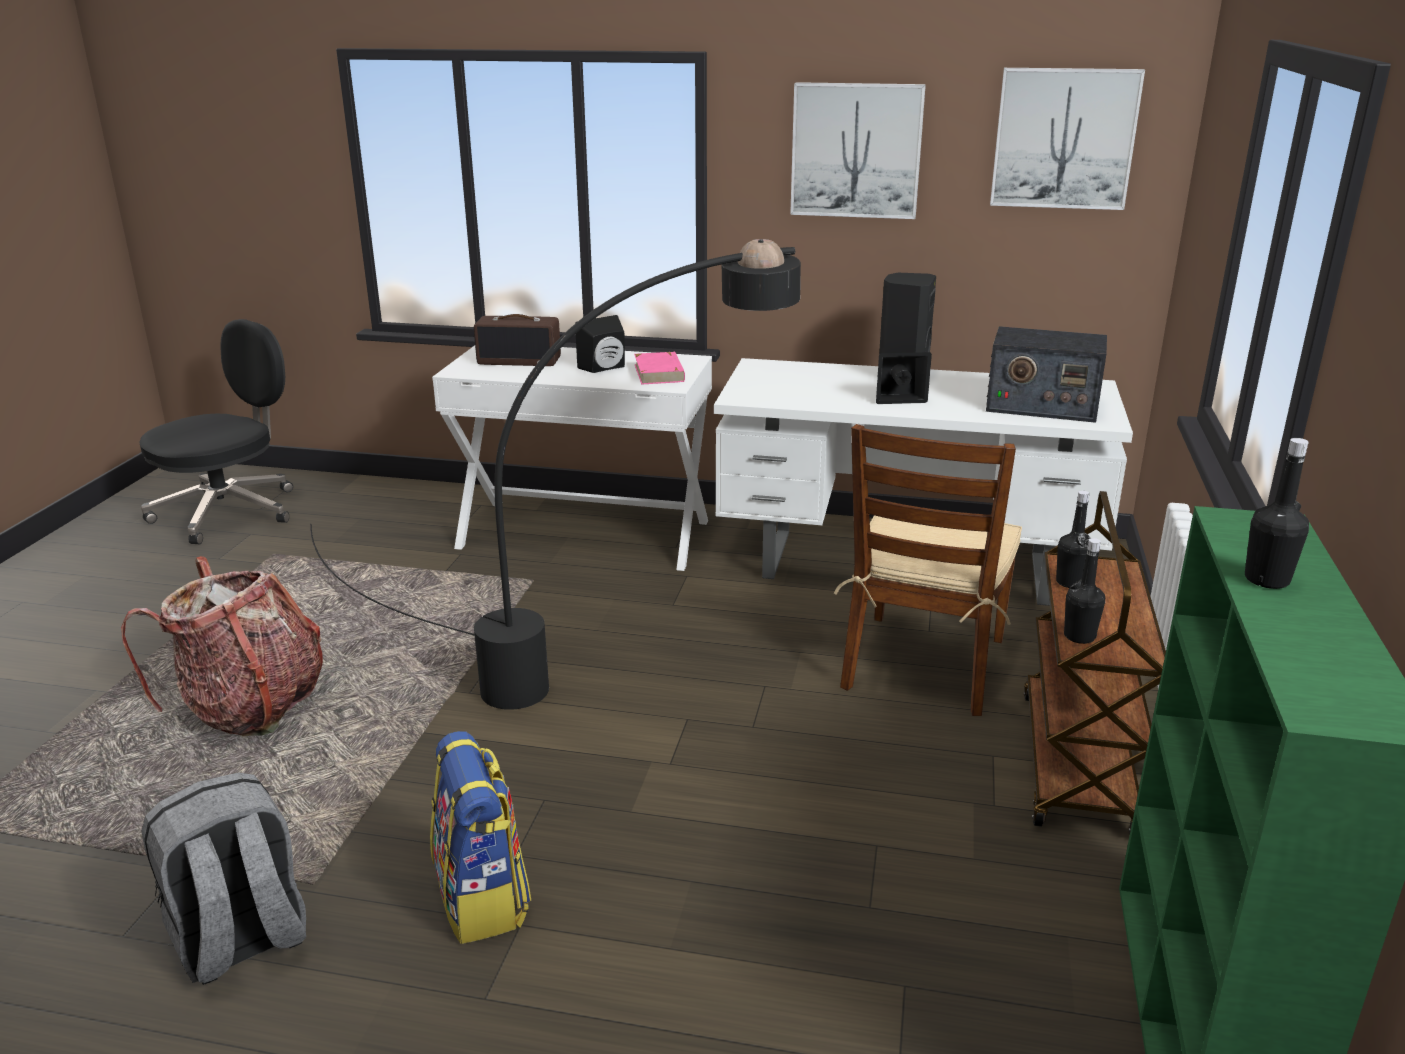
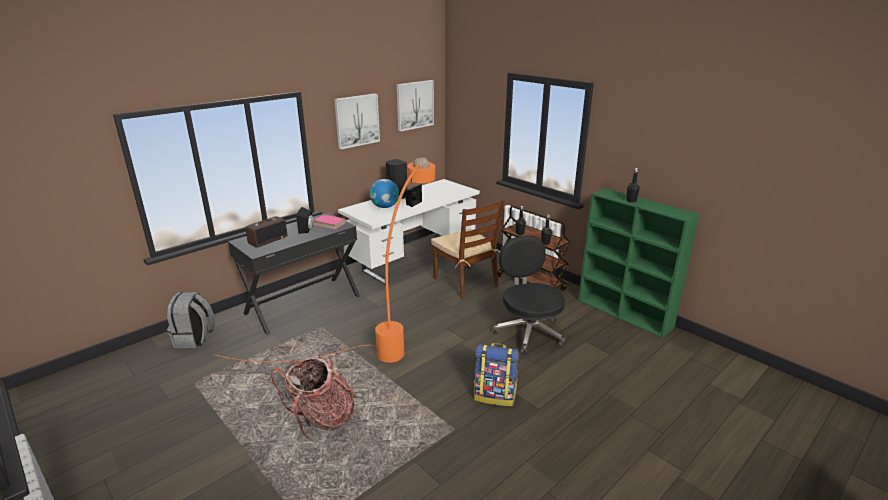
camera: 55 degrees left, 0 degrees up
black office chair [139,319,293,544] -> black office chair moved to [493,236,566,354]
grey backpack [142,773,306,985] -> grey backpack moved to [167,292,215,348]
black floor lamp [310,239,801,710] -> orange floor lamp [215,158,435,363]
white desk [432,345,712,571] -> black desk [228,212,360,335]
radio [986,326,1107,423] -> none
none -> globe [370,179,399,208]

